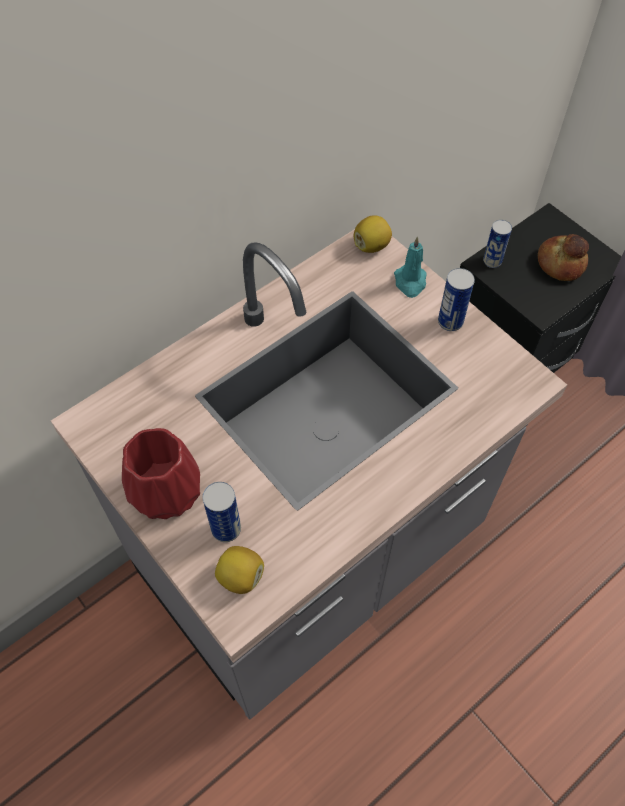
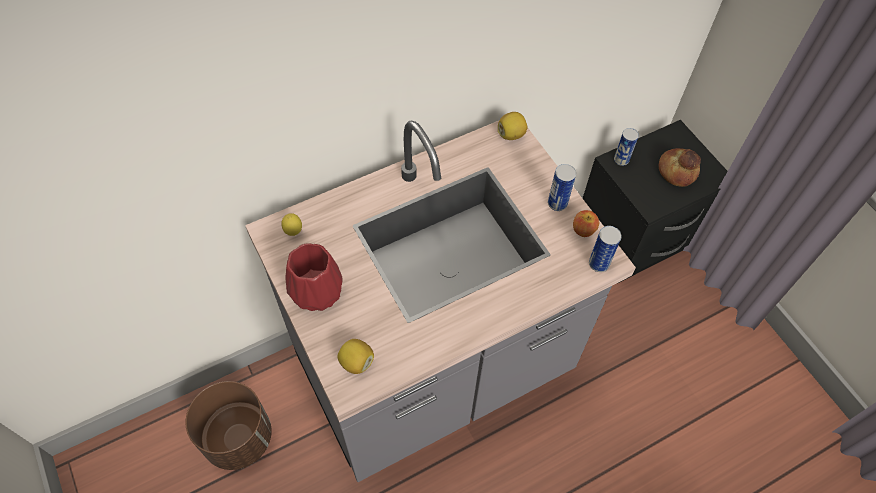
camera: 10 degrees right, 0 degrees up
can [202,482,241,542] -> can moved to [589,226,622,272]
turquoise candle [394,236,427,298] -> none
none -> brown planter [186,381,272,470]
none -> lemon [281,213,302,236]
none -> apple [573,210,599,237]

